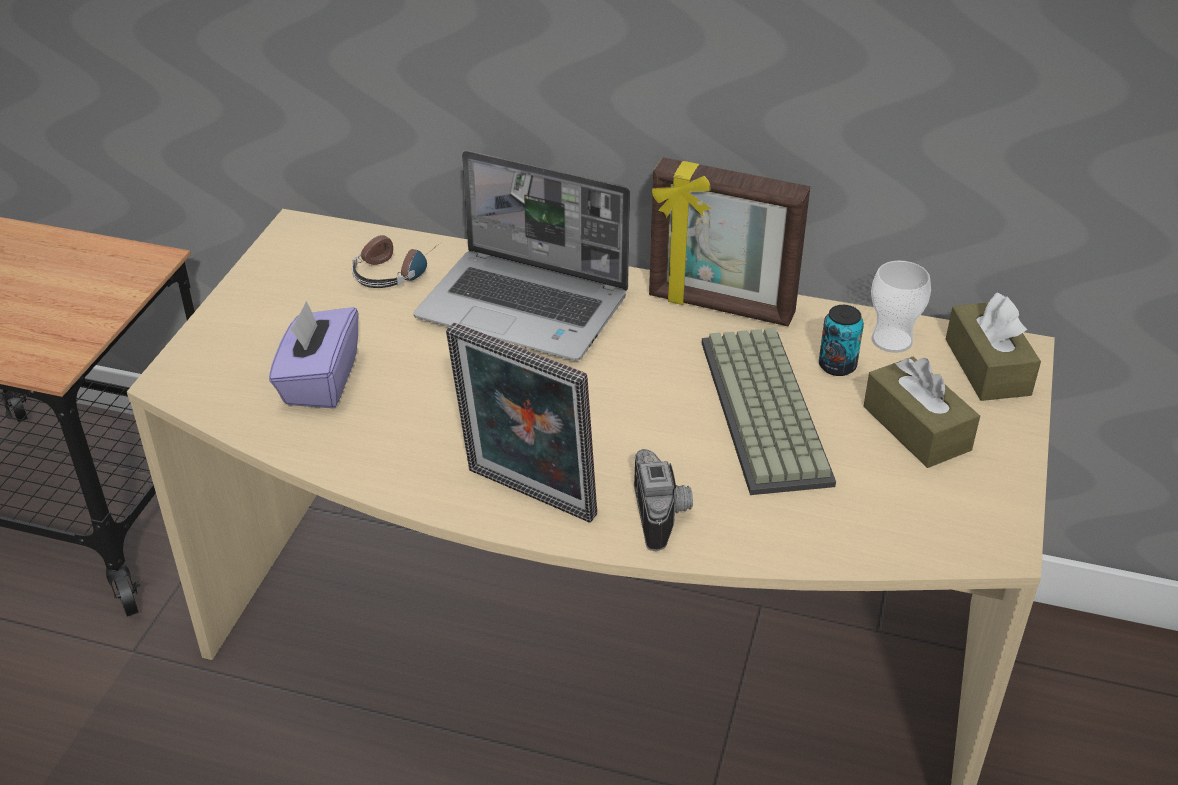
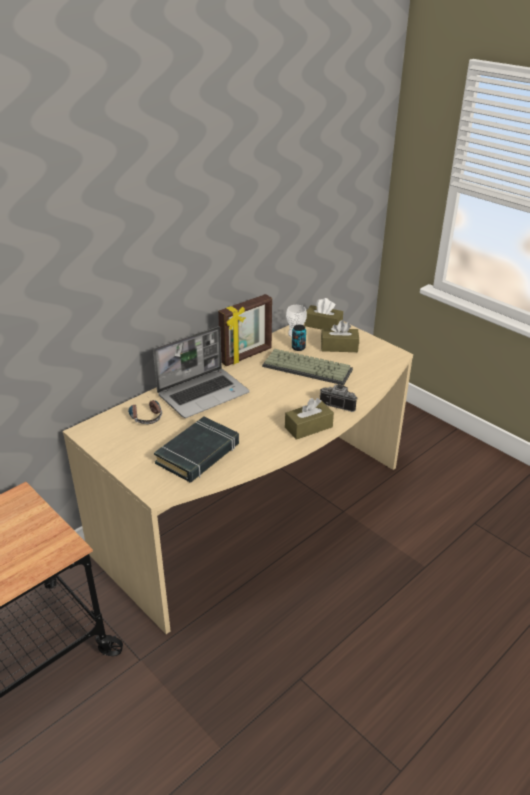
camera: 60 degrees left, 5 degrees down
purple tissue box [269,301,358,408] -> black book [154,417,239,483]
picture frame [446,323,597,523] -> brown tissue box [285,398,334,440]

